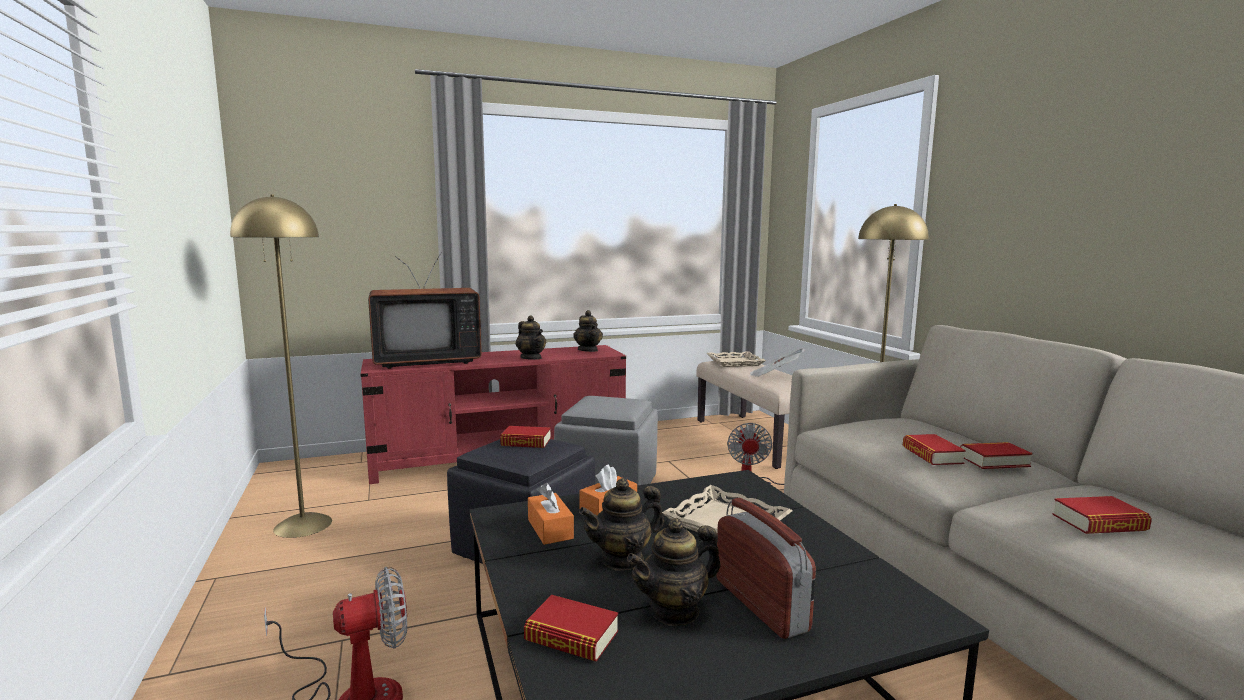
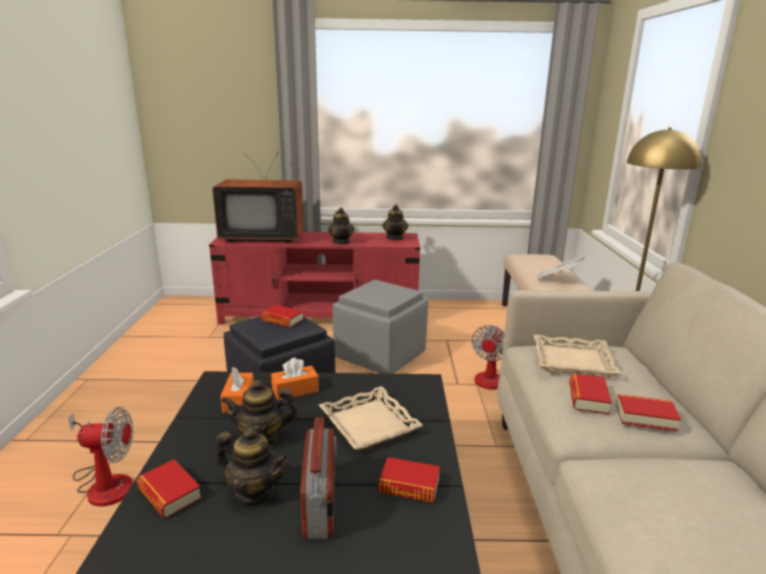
camera: 20 degrees right, 10 degrees up
yellow floor lamp [230,194,332,538] -> none
teapot [627,518,721,626] -> teapot turned 150 degrees counterclockwise [217,428,288,505]
beige tray [706,351,766,367] -> beige tray moved to [534,335,622,378]
book [1052,496,1152,534] -> book moved to [378,457,440,503]

